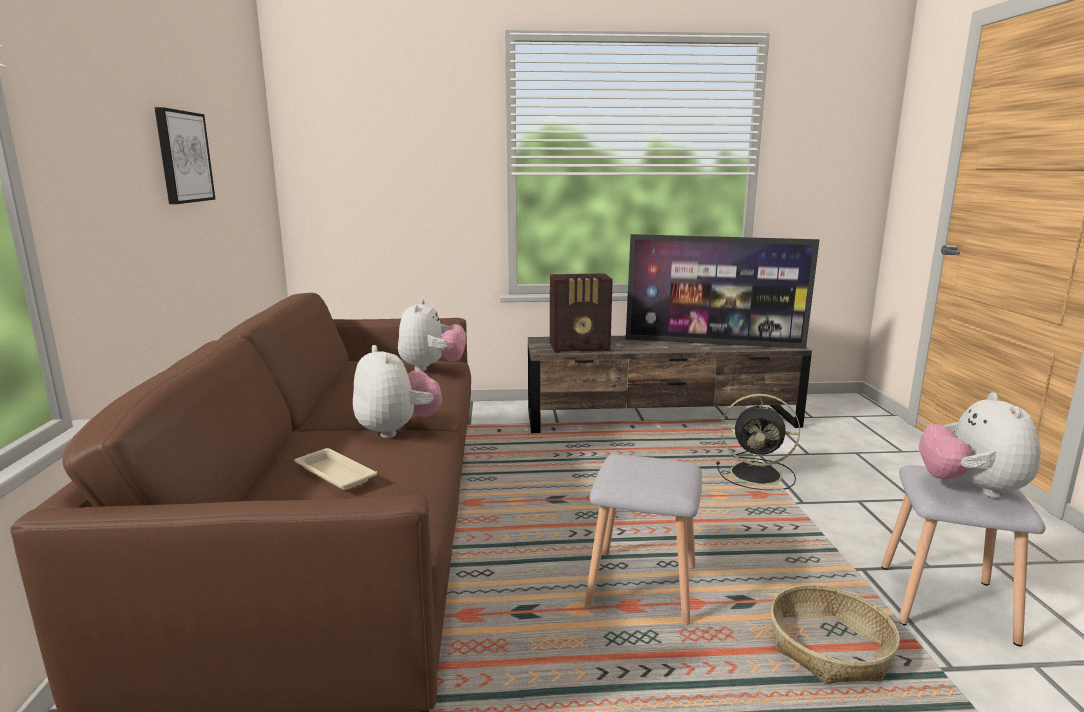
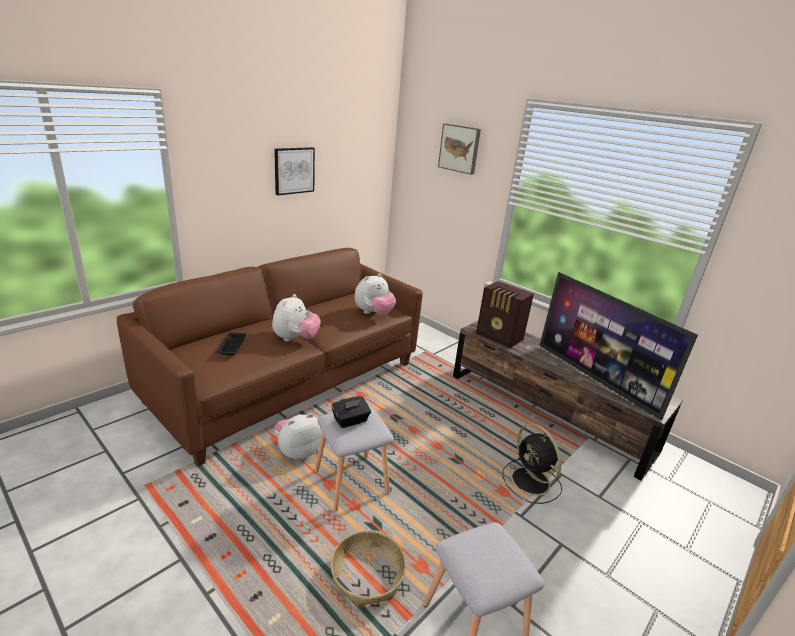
camera: 45 degrees right, 10 degrees up
beige tray [294,448,377,490] -> black tray [217,332,246,355]
plush toy [919,392,1041,498] -> plush toy moved to [274,413,322,460]
none -> black tissue box [331,396,371,428]
none -> picture [438,124,481,175]

